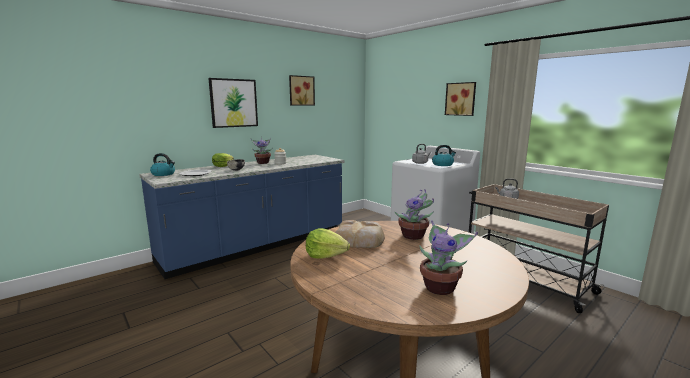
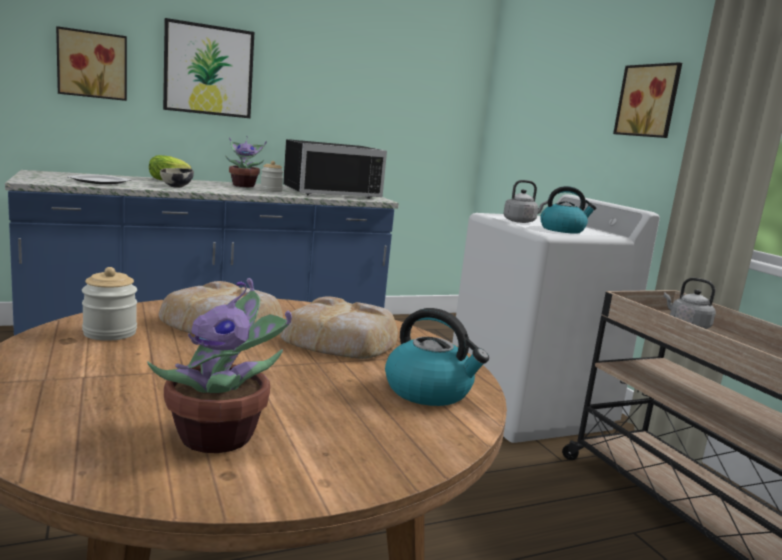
camera: 15 degrees right, 0 degrees up
kettle [150,153,175,176] -> kettle moved to [385,308,489,406]
picture [289,75,315,106] -> picture moved to [56,26,127,101]
lettuce [306,228,350,259] -> jar [82,267,137,341]
potted plant [394,189,434,240] -> bread [279,297,398,359]
none -> black microwave [283,139,387,199]

